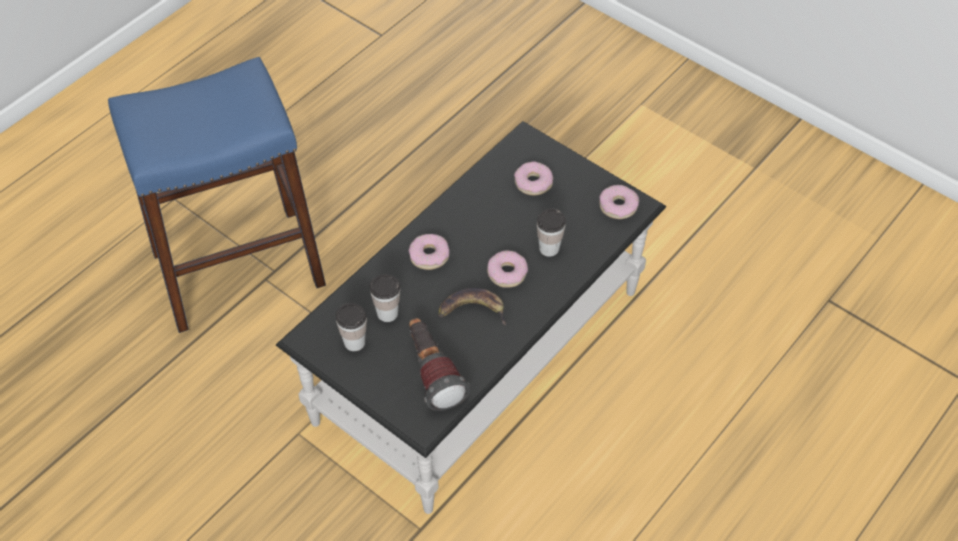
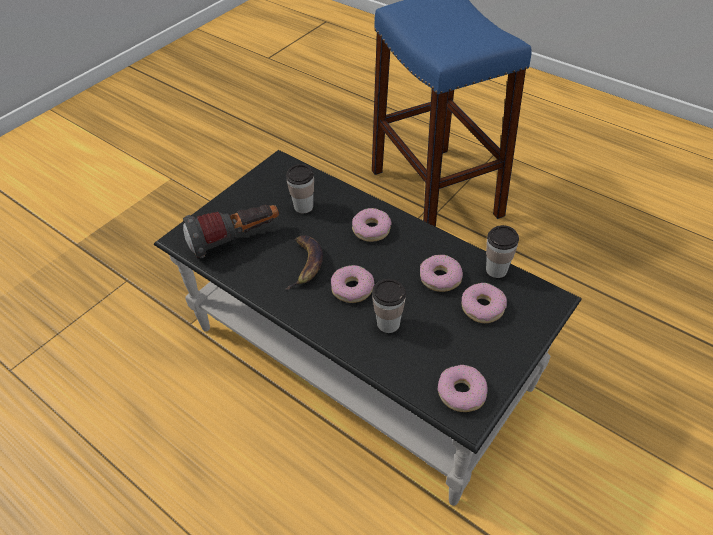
camera: 90 degrees right, 5 degrees down
cup [336,303,367,351] -> cup moved to [486,225,519,278]
none -> donut [420,255,463,292]

